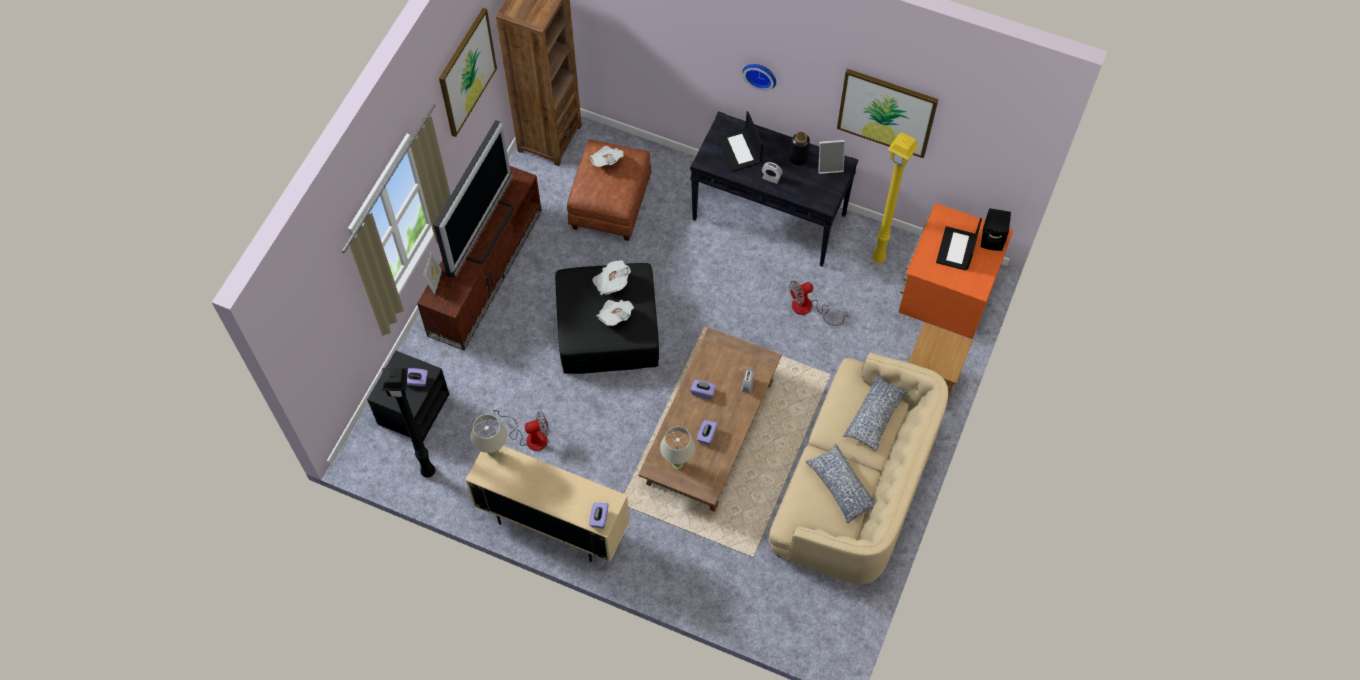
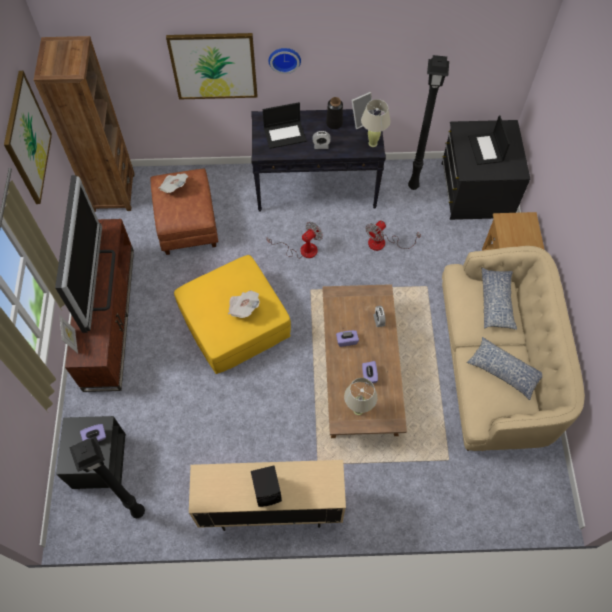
camera: 25 degrees left, 0 degrees up
beige table lamp [471,414,507,459] -> beige table lamp moved to [361,99,391,147]
fan [492,407,550,451] -> fan moved to [267,222,323,259]
black ottoman [555,263,659,374] -> yellow ottoman [174,255,291,374]
purple tissue box [589,503,609,529] -> none
newspaper [592,260,631,295] -> none
laptop [718,111,763,171] -> laptop turned 60 degrees counterclockwise [263,102,307,149]
picture [837,69,939,158] -> picture moved to [166,33,257,100]
yellow floor lamp [872,132,919,263] -> black floor lamp [408,55,449,190]
orange dresser [899,203,1013,339] -> black dresser [442,120,530,220]
black speaker [981,208,1011,251] -> black speaker moved to [251,466,282,507]

